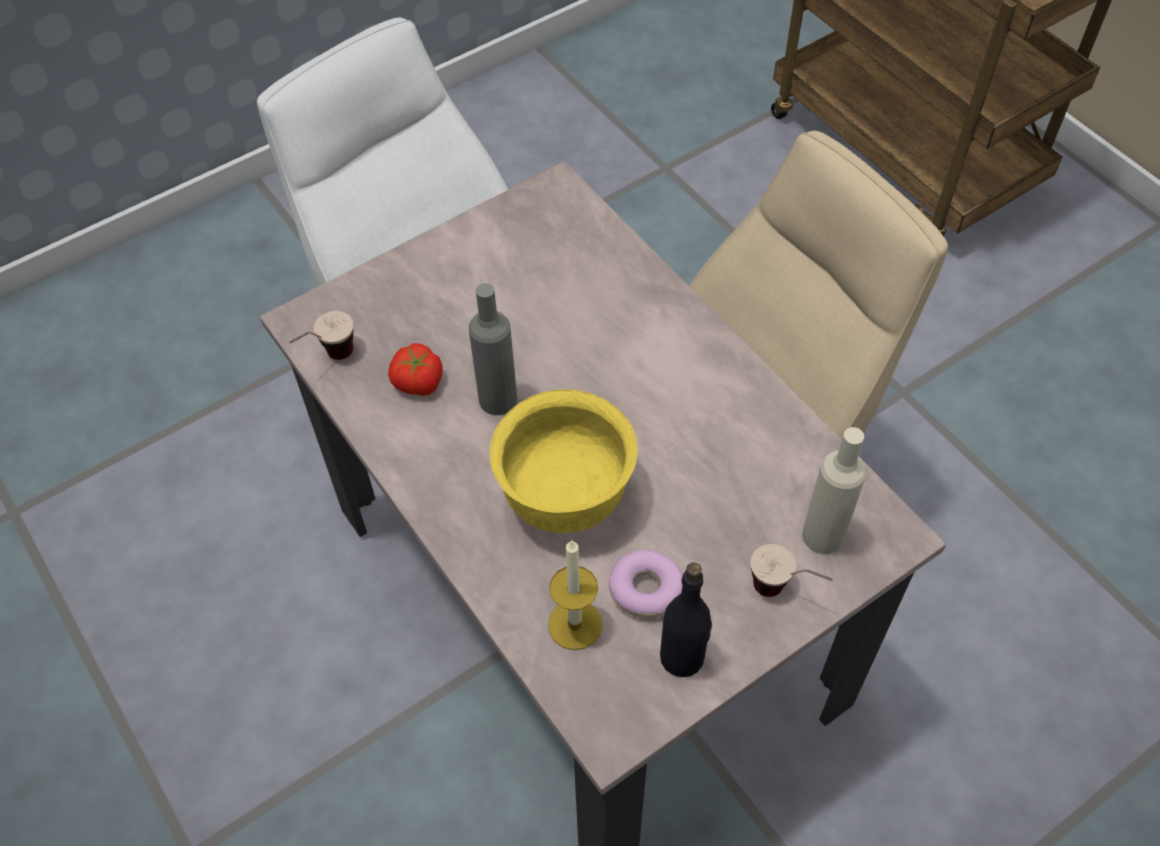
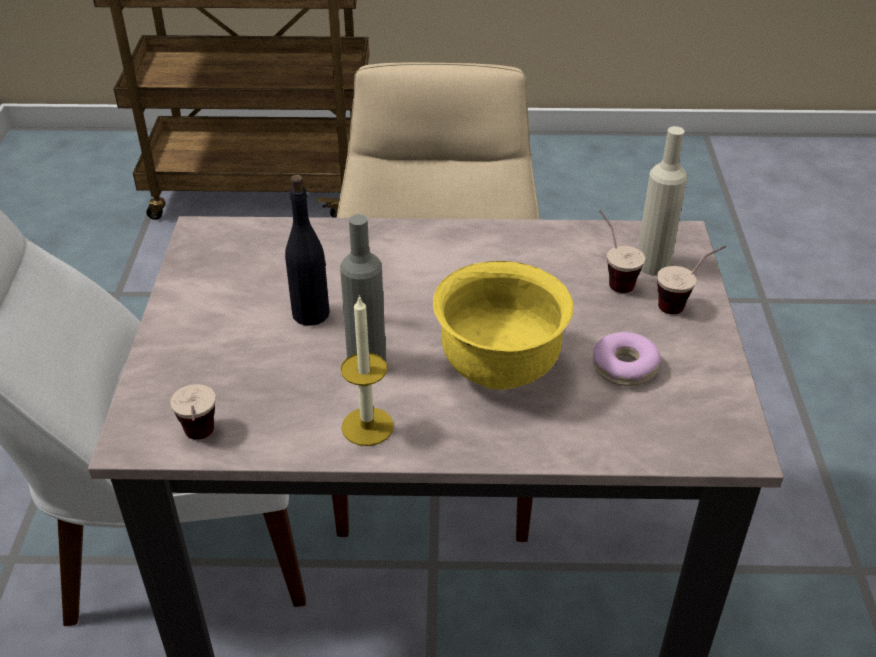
camera: 55 degrees left, 15 degrees down
tomato [388,343,443,396] -> none
candle [548,540,602,650] -> candle moved to [341,295,394,446]
black bottle [660,562,712,677] -> black bottle moved to [285,175,330,326]
none -> cup [599,210,645,293]

